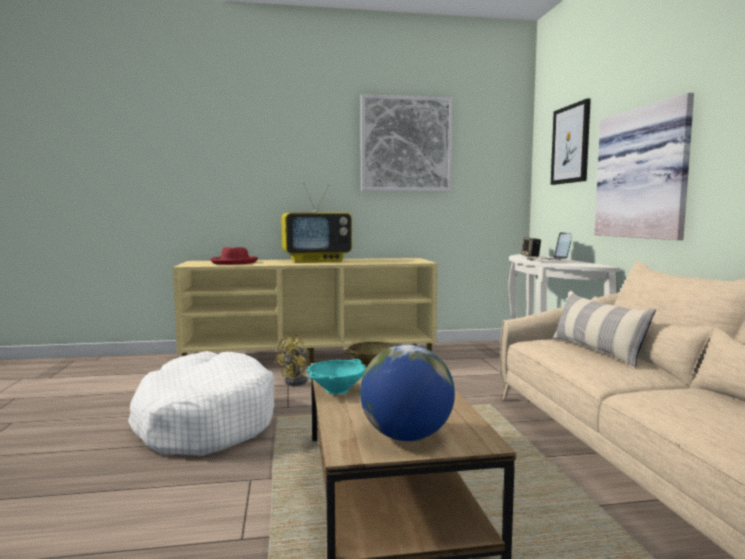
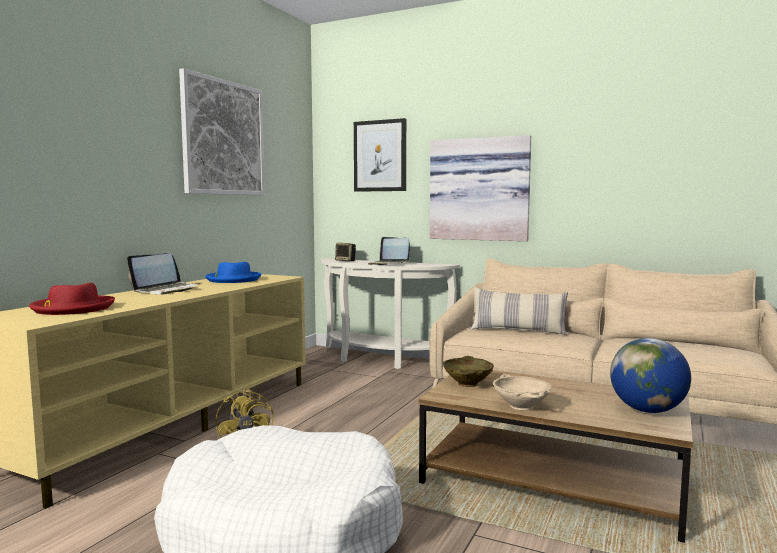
camera: 55 degrees left, 0 degrees up
television [281,183,352,263] -> laptop [127,253,199,295]
turquoise bowl [306,359,366,395] -> beige bowl [493,374,552,410]
none -> blue hat [206,262,262,283]

